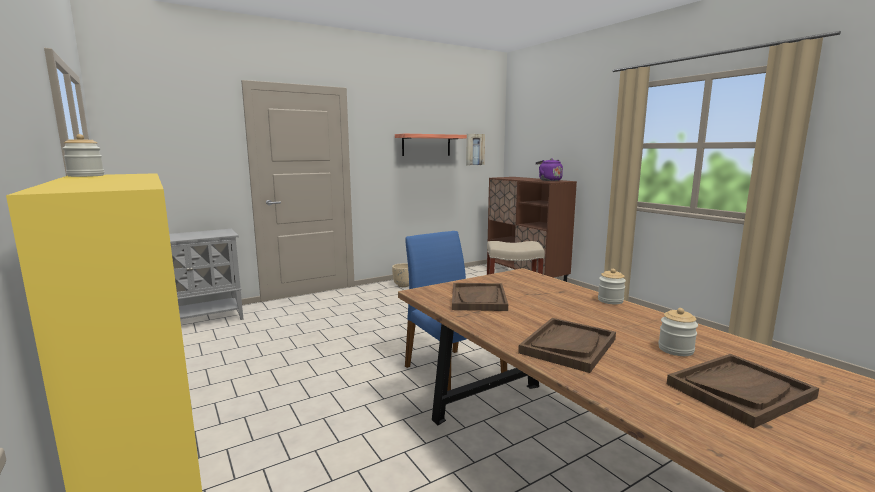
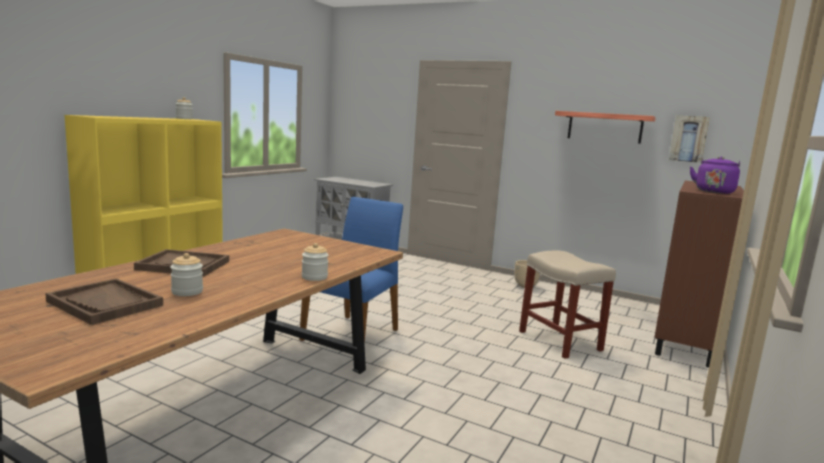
camera: 60 degrees right, 0 degrees up
brown tray [452,283,508,311] -> none

